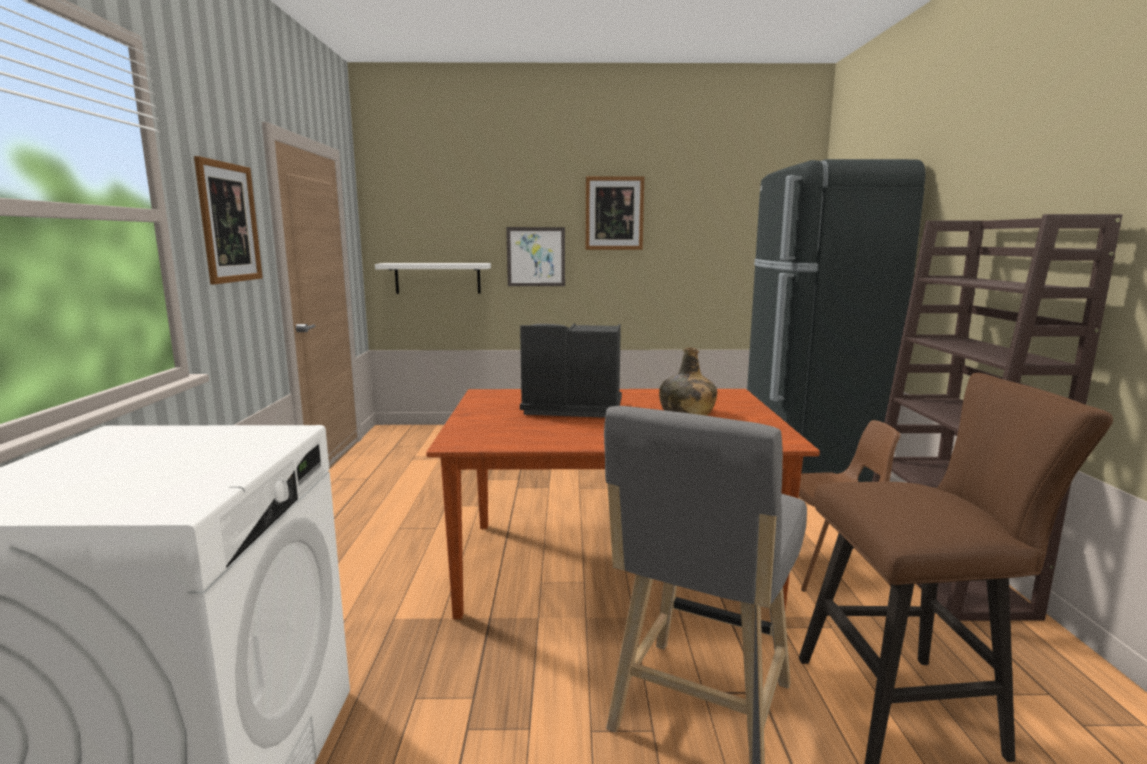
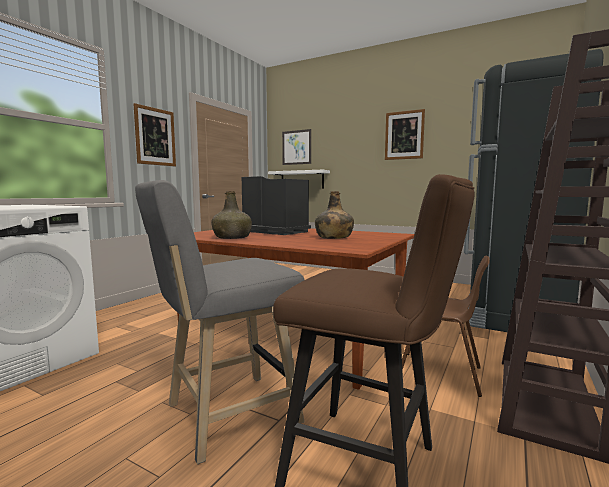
camera: 30 degrees right, 5 degrees down
picture [506,227,565,286] -> picture moved to [282,129,311,165]
none -> green bottle [211,191,252,239]

